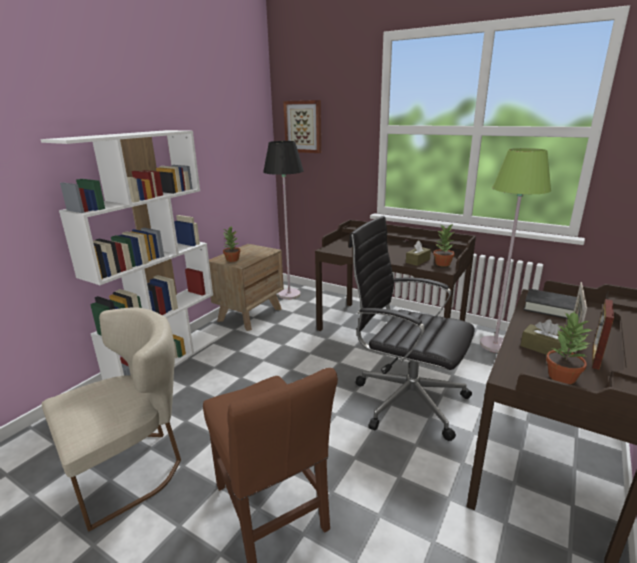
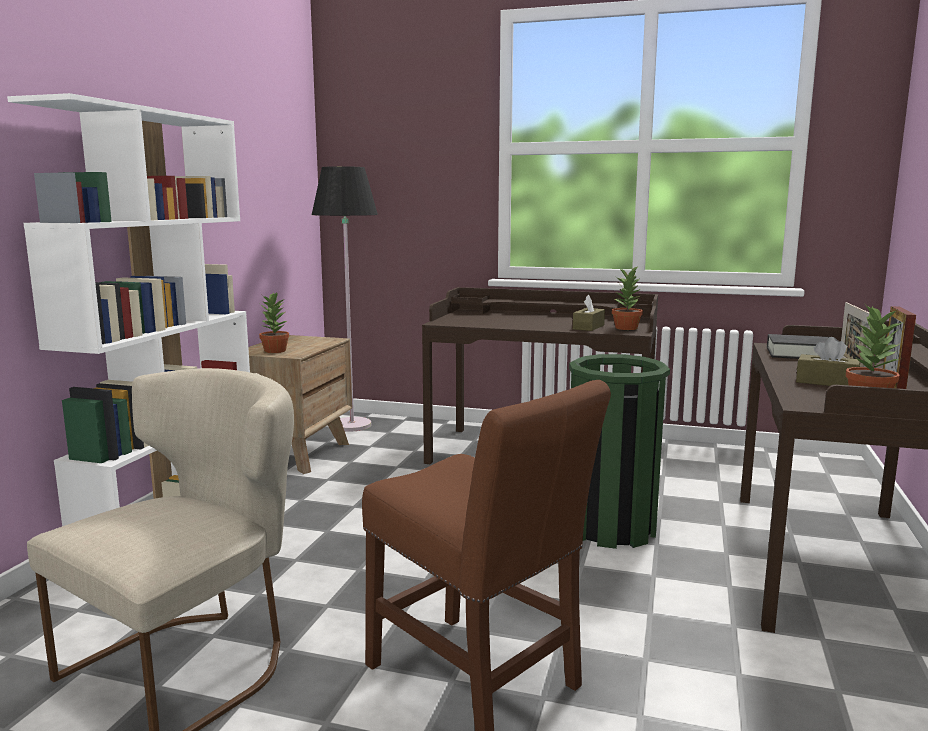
camera: 15 degrees left, 10 degrees down
picture [283,100,321,153] -> none
black office chair [349,216,475,441] -> green trash can [569,354,670,549]
green floor lamp [480,148,551,353] -> none

